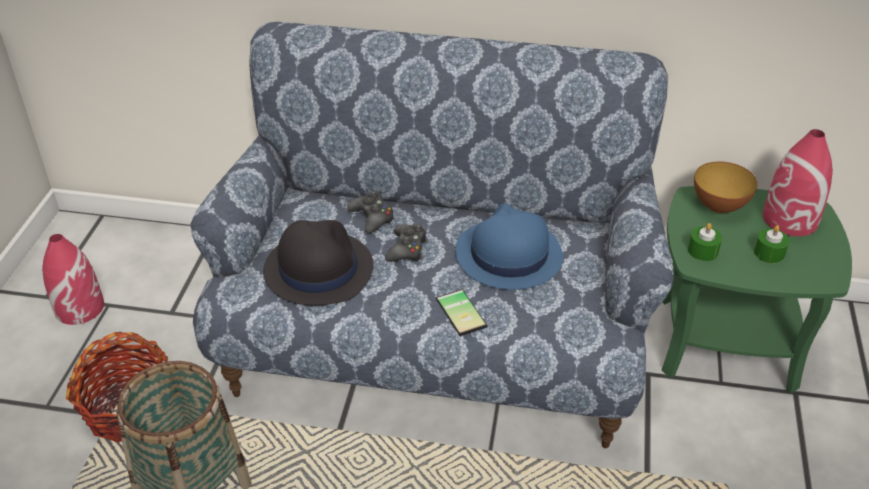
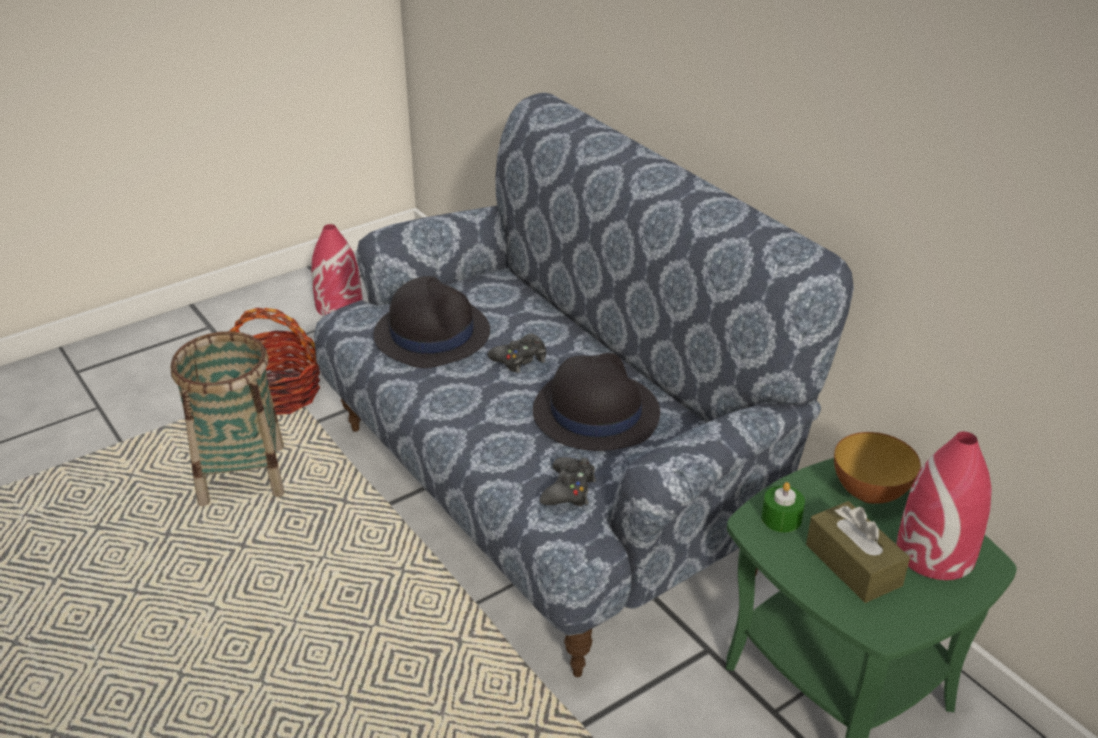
camera: 45 degrees right, 5 degrees down
black game controller [347,191,394,233] -> black game controller moved to [540,457,596,506]
phone [436,289,487,336] -> none
blue hat [455,203,563,290] -> black hat [533,353,660,451]
green candle [754,225,789,263] -> brown tissue box [806,501,910,603]

